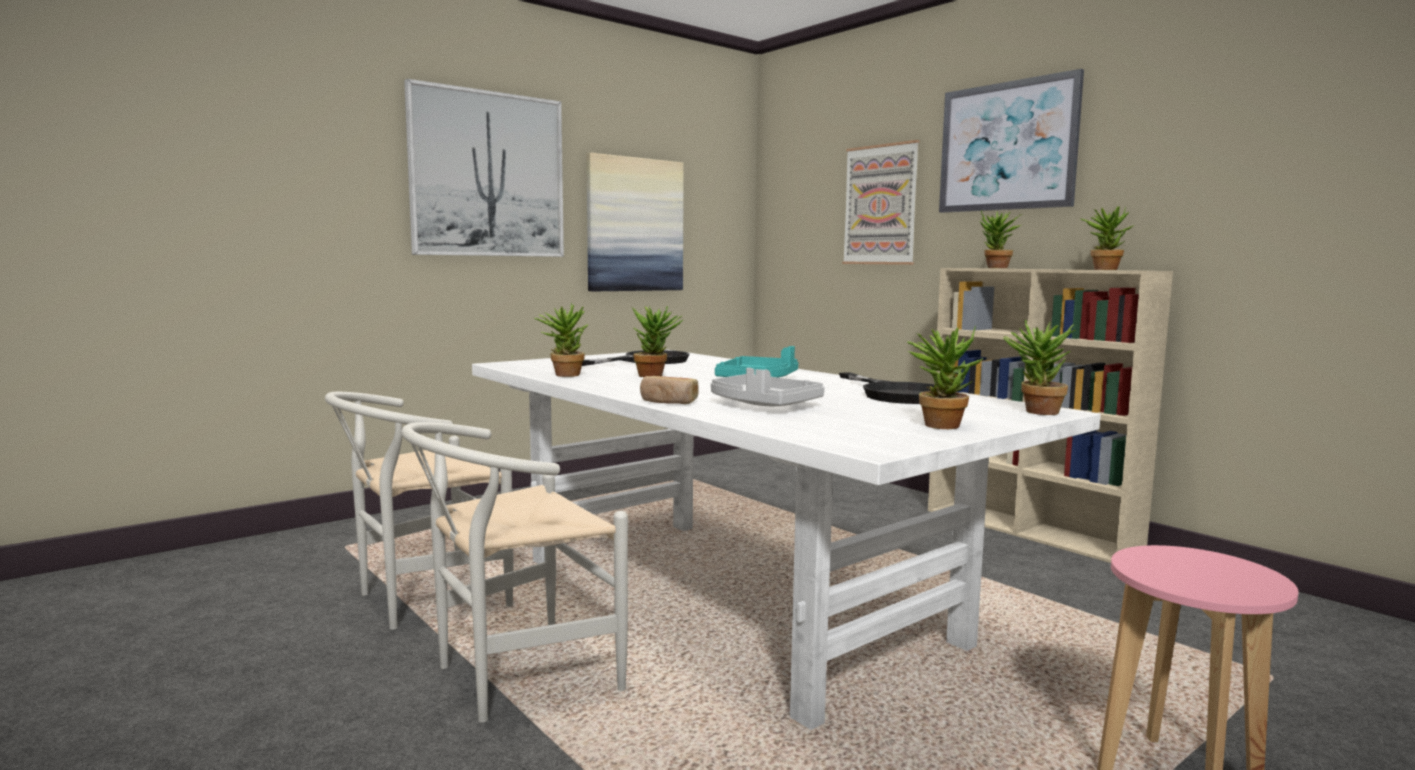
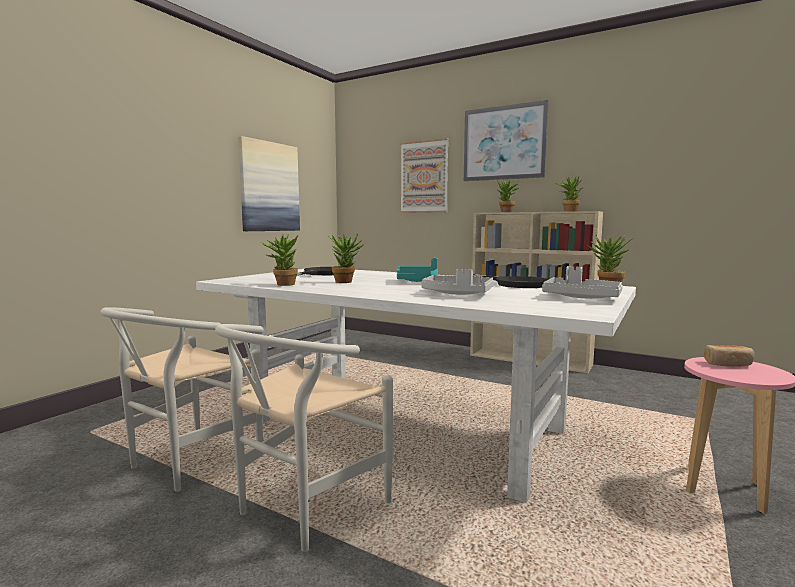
camera: 20 degrees left, 0 degrees up
picture [404,79,564,257] -> none
bread [640,376,698,404] -> bread moved to [704,345,754,367]
potted plant [907,326,984,429] -> grey tray [542,266,623,299]

